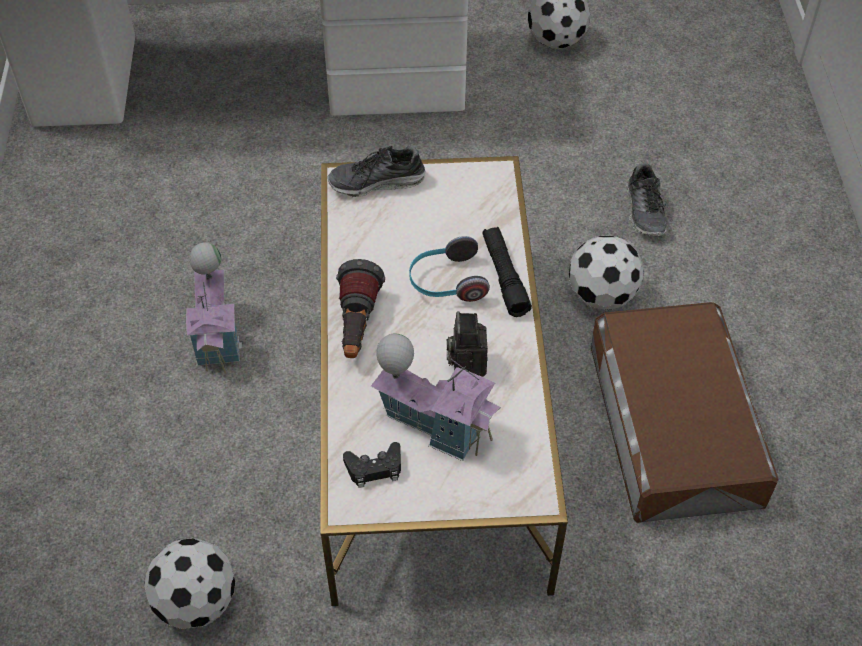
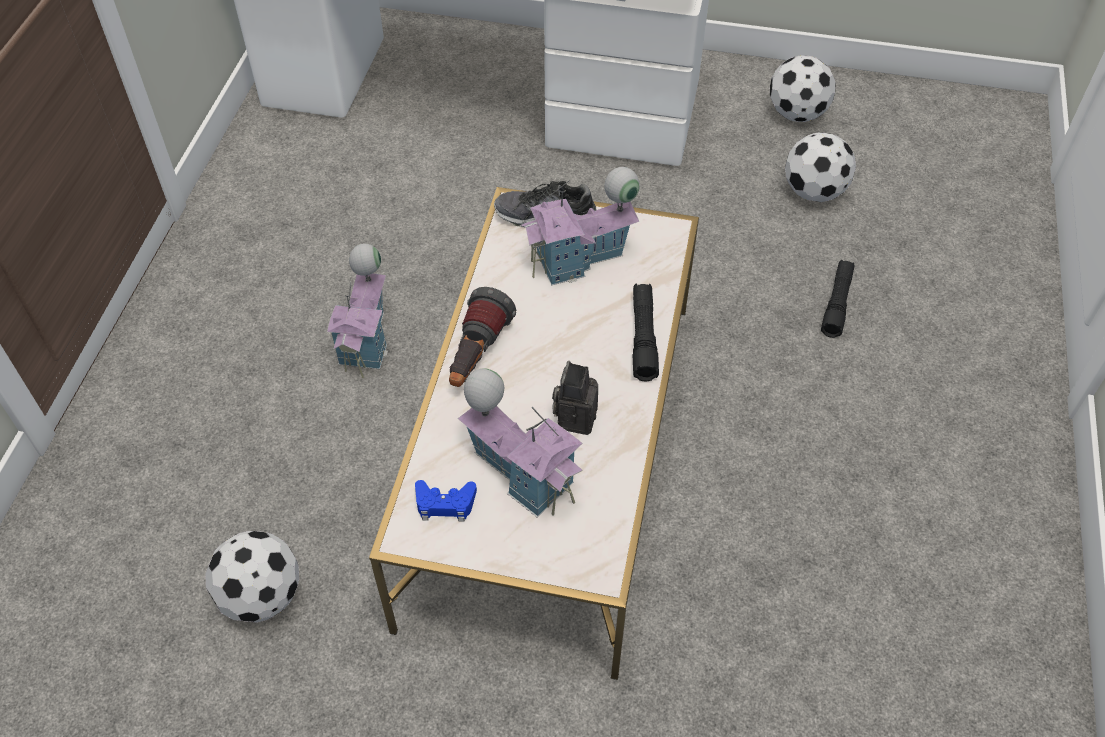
camera: 15 degrees right, 0 degrees up
black game controller [343,442,401,488] -> blue game controller [415,480,477,522]
headphones [409,236,490,302] -> none
football [569,236,644,310] -> football moved to [785,132,856,202]
brown storage box [591,302,778,523] -> none
shoe [626,163,667,236] -> black flashlight [821,260,855,338]
none -> toy house [520,167,640,286]

